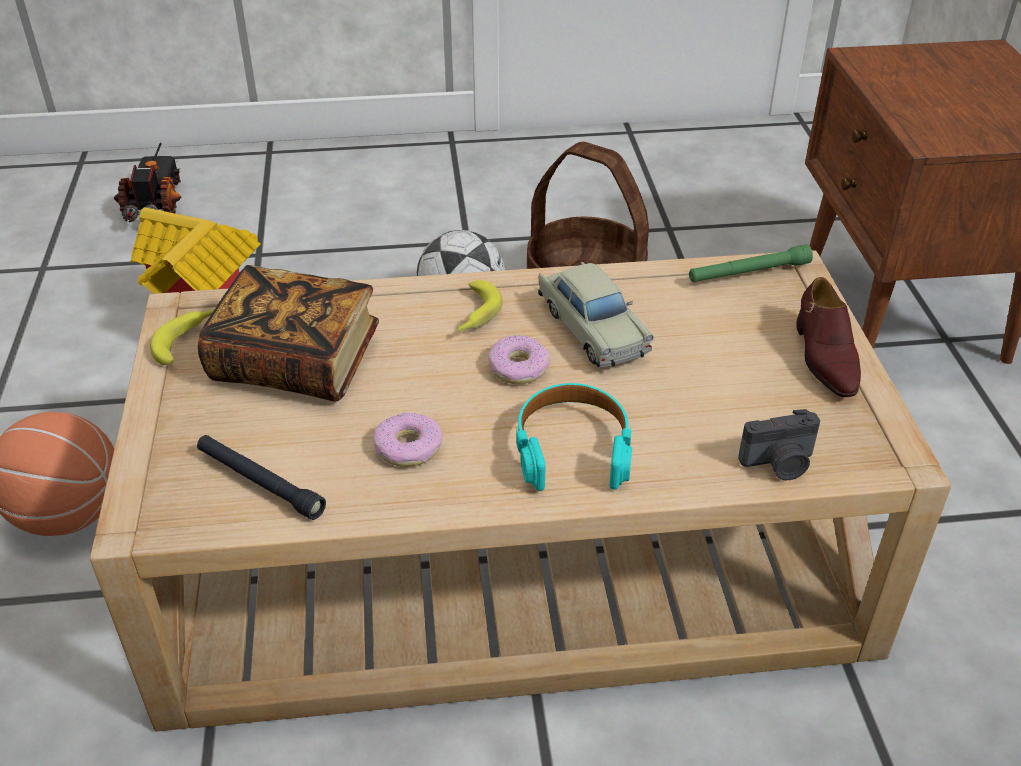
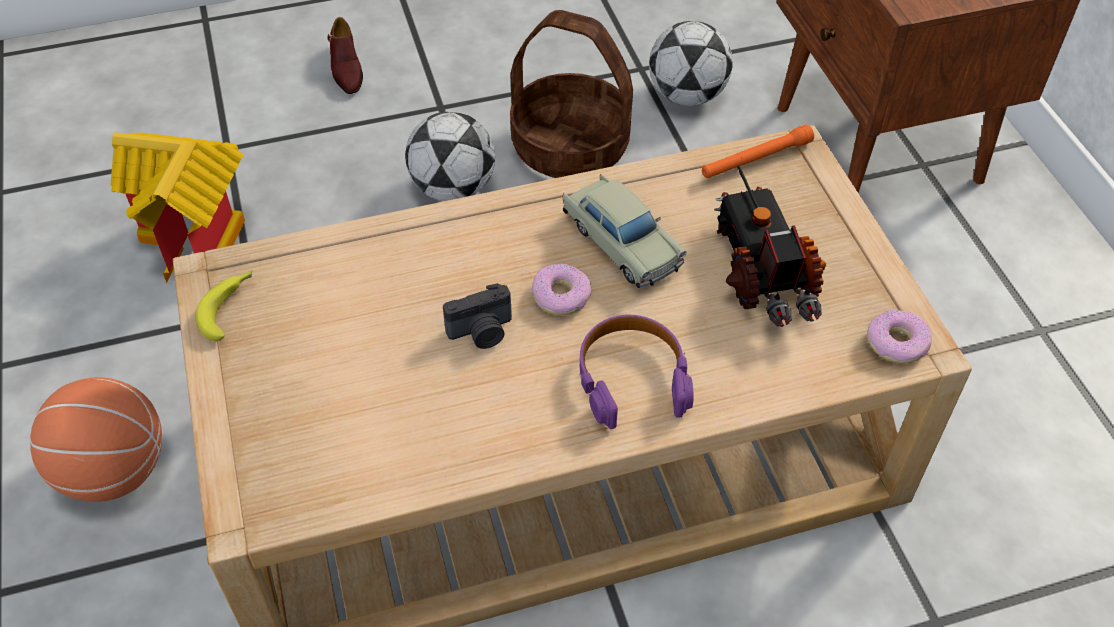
camera: 10 degrees left, 10 degrees up
toy truck [114,143,181,222] -> toy truck moved to [714,166,826,327]
black flashlight [197,435,326,520] -> none
book [198,265,379,401] -> none
donut [373,412,442,467] -> donut moved to [867,310,932,363]
banana [458,280,503,332] -> none
turquoise headphones [516,383,632,491] -> purple headphones [580,315,694,429]
green flashlight [689,244,813,282] -> orange flashlight [702,124,814,178]
camera [738,409,820,480] -> camera moved to [443,283,512,349]
brown shoe [796,277,861,397] -> brown shoe moved to [327,17,363,94]
none -> football [649,21,733,106]

